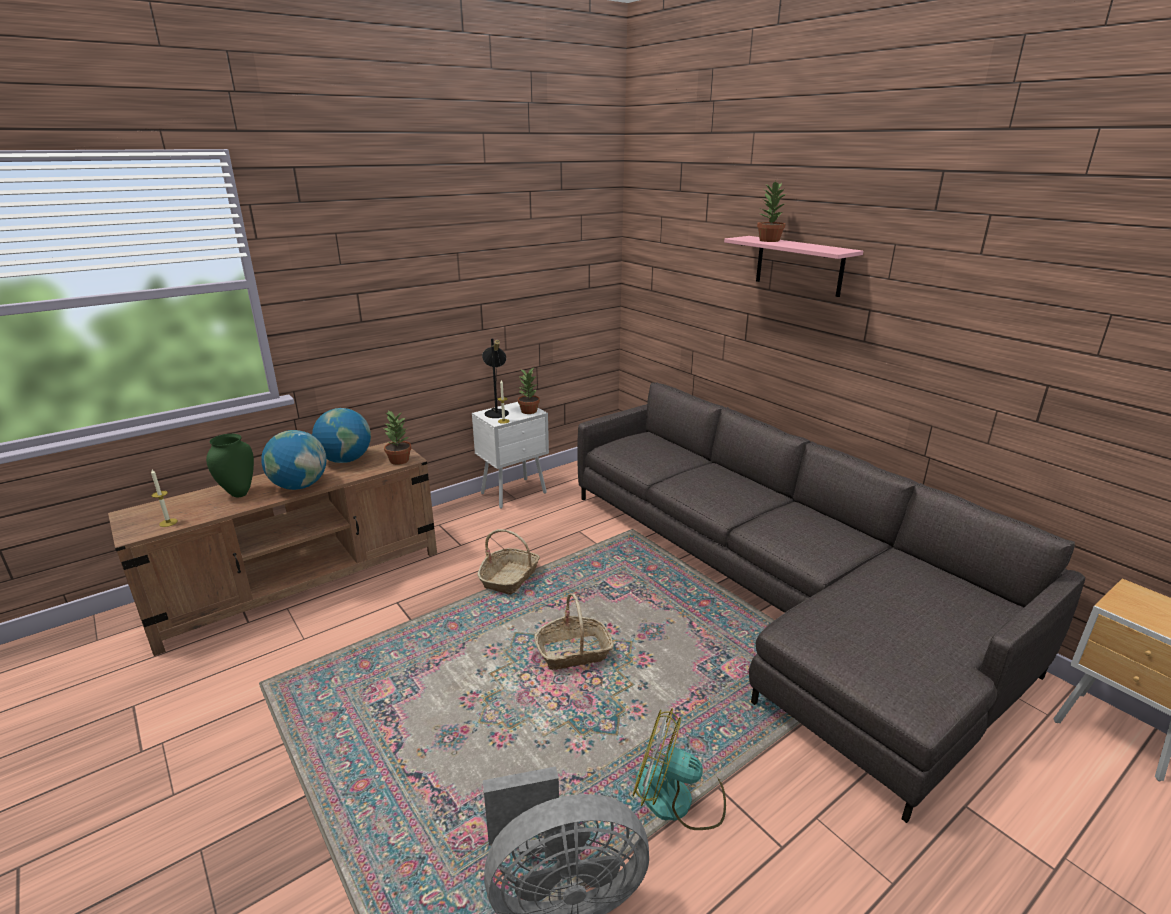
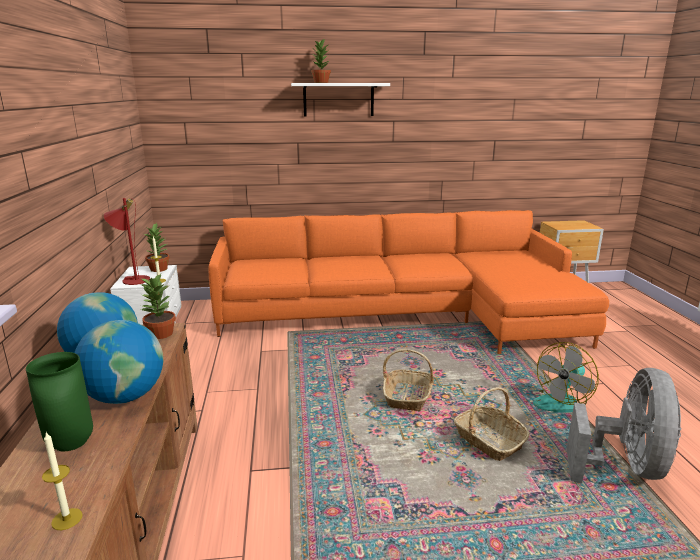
camera: 60 degrees left, 5 degrees down
basket [477,529,540,595] -> basket moved to [454,387,530,461]
black table lamp [482,338,509,418] -> red table lamp [104,198,150,285]
grey sofa [577,382,1085,823] -> orange sofa [208,210,609,354]
pink shelf [724,236,863,297] -> white shelf [291,83,390,116]

